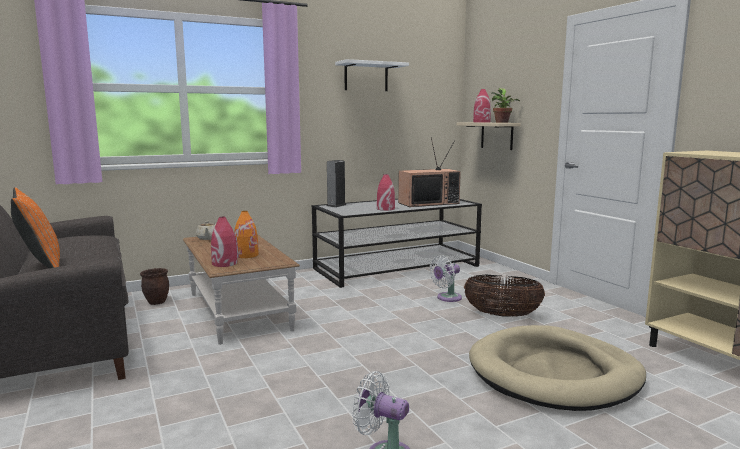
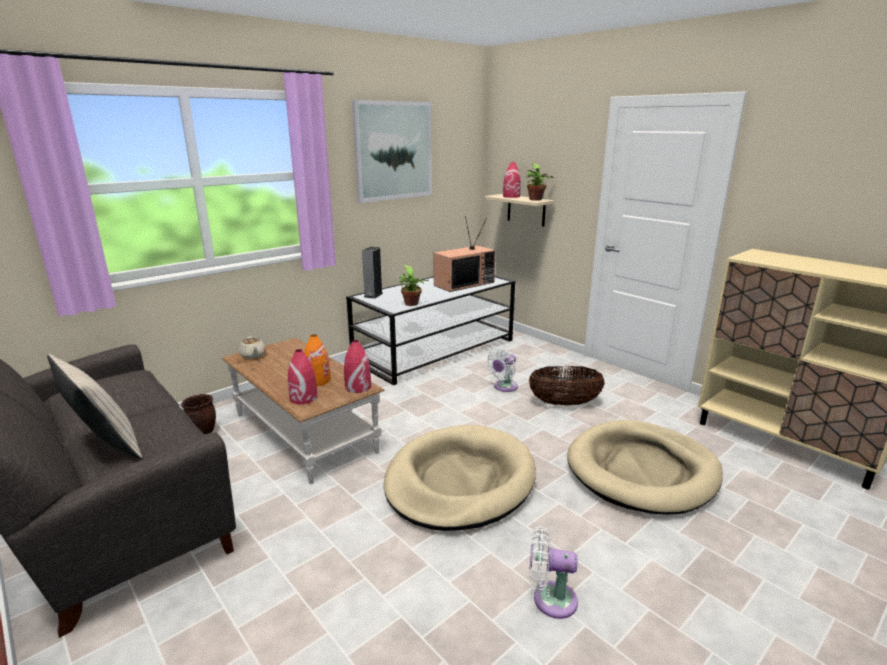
camera: 15 degrees left, 10 degrees up
orange pillow [11,187,60,268] -> beige pillow [47,354,142,459]
white shelf [335,59,409,91] -> picture [352,100,432,203]
red vase [377,174,395,211] -> red vase moved to [344,340,371,393]
none -> beige dog bed [384,425,536,531]
none -> potted plant [399,265,429,306]

